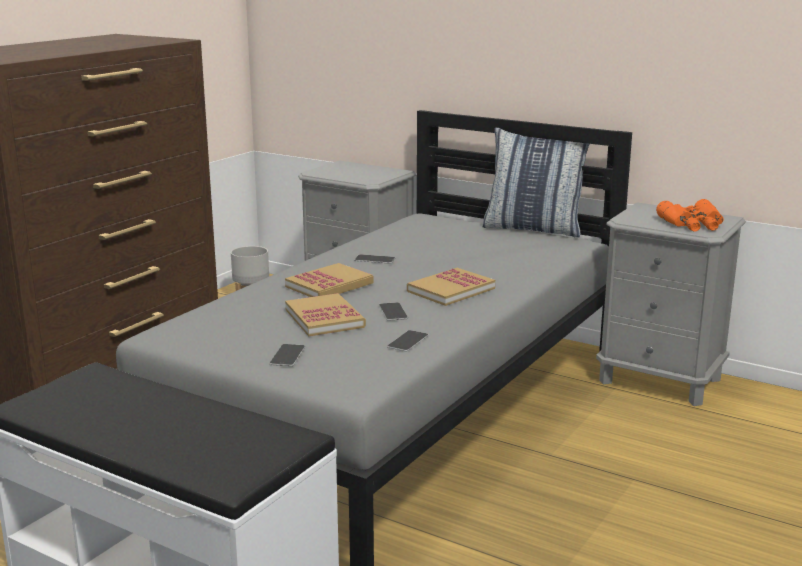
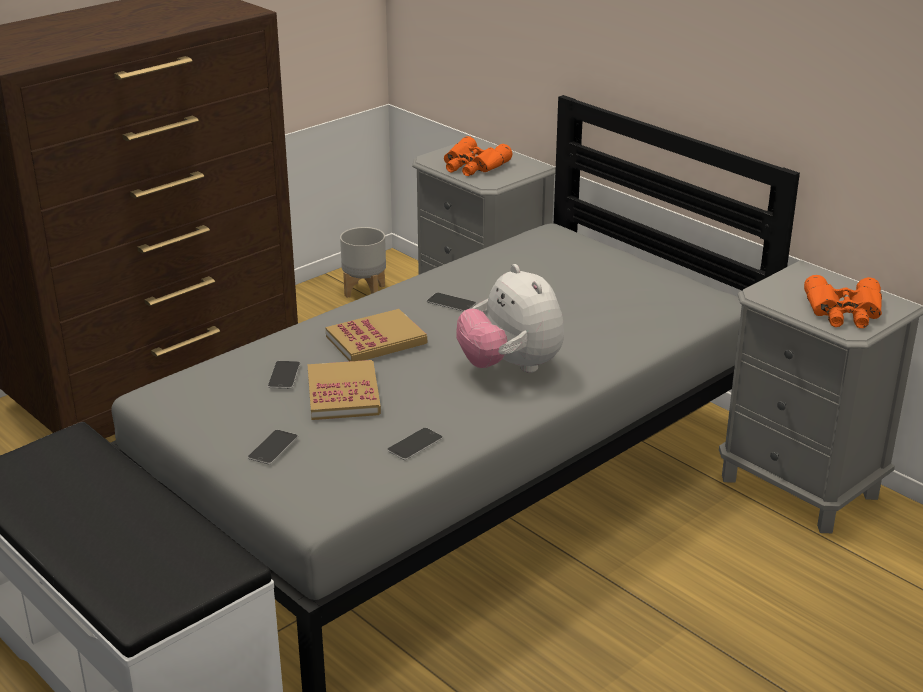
camera: 15 degrees right, 10 degrees up
phone [379,302,408,321] -> phone moved to [268,361,300,389]
book [407,268,495,306] -> plush toy [456,264,564,373]
pillow [482,128,589,238] -> none
none -> orange binoculars [444,136,512,176]

